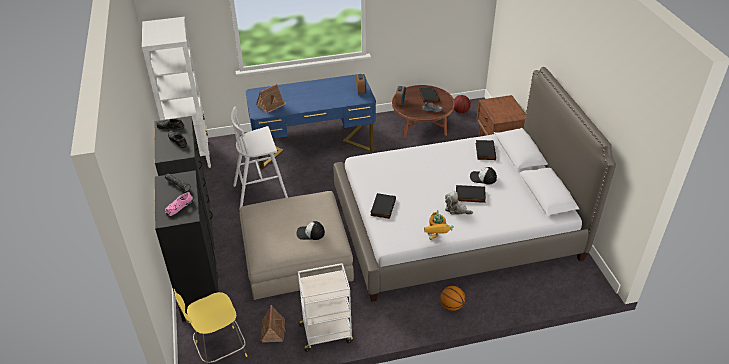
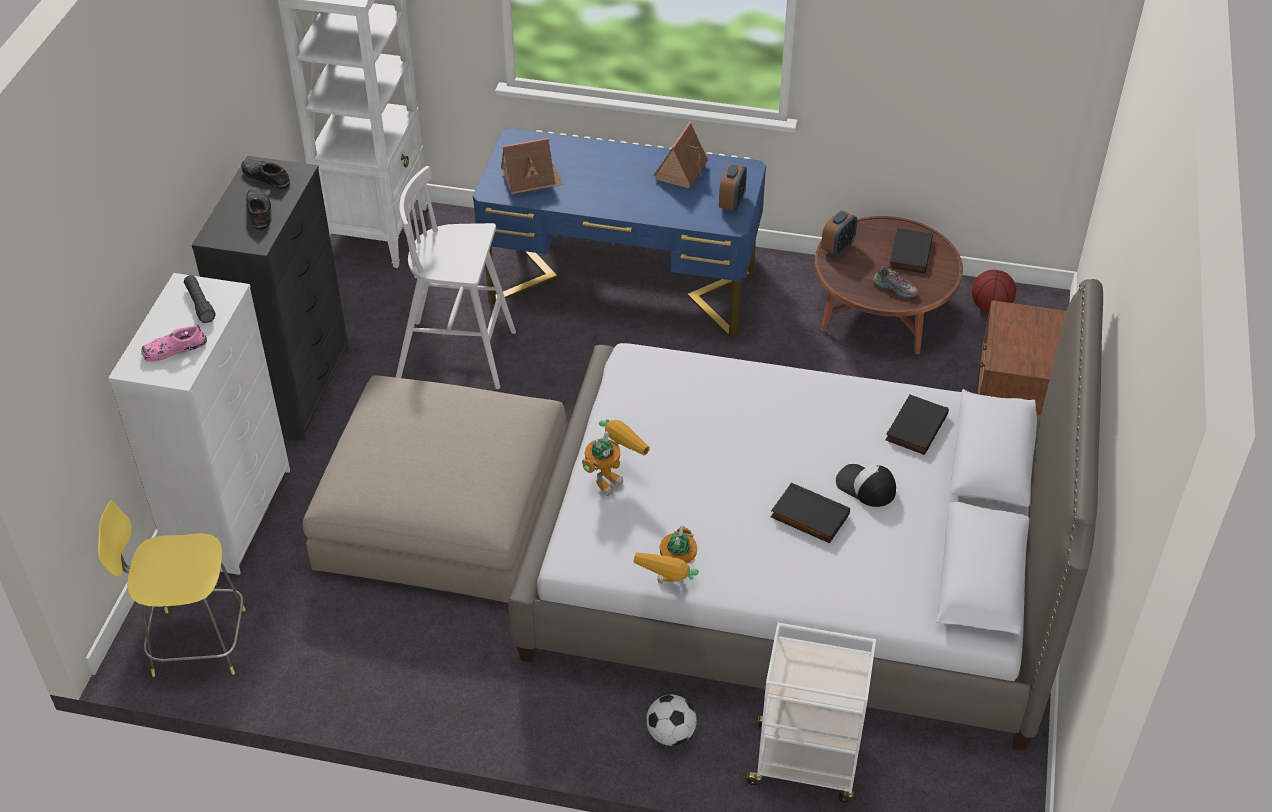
camera: 25 degrees right, 5 degrees up
black dresser [155,170,219,322] -> white dresser [108,273,290,575]
toy house [260,305,286,342] -> toy house moved to [653,121,709,188]
cap [296,221,325,240] -> none
white cart [297,263,353,352] -> white cart moved to [742,623,876,802]
black book [370,193,396,219] -> toy robot [582,419,650,496]
basketball [440,286,465,311] -> football [646,695,697,746]
plush toy [445,191,473,215] -> none

